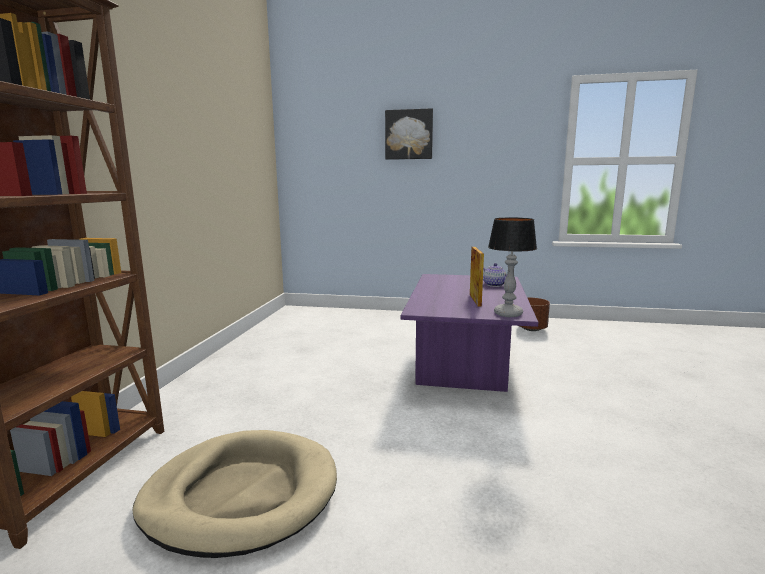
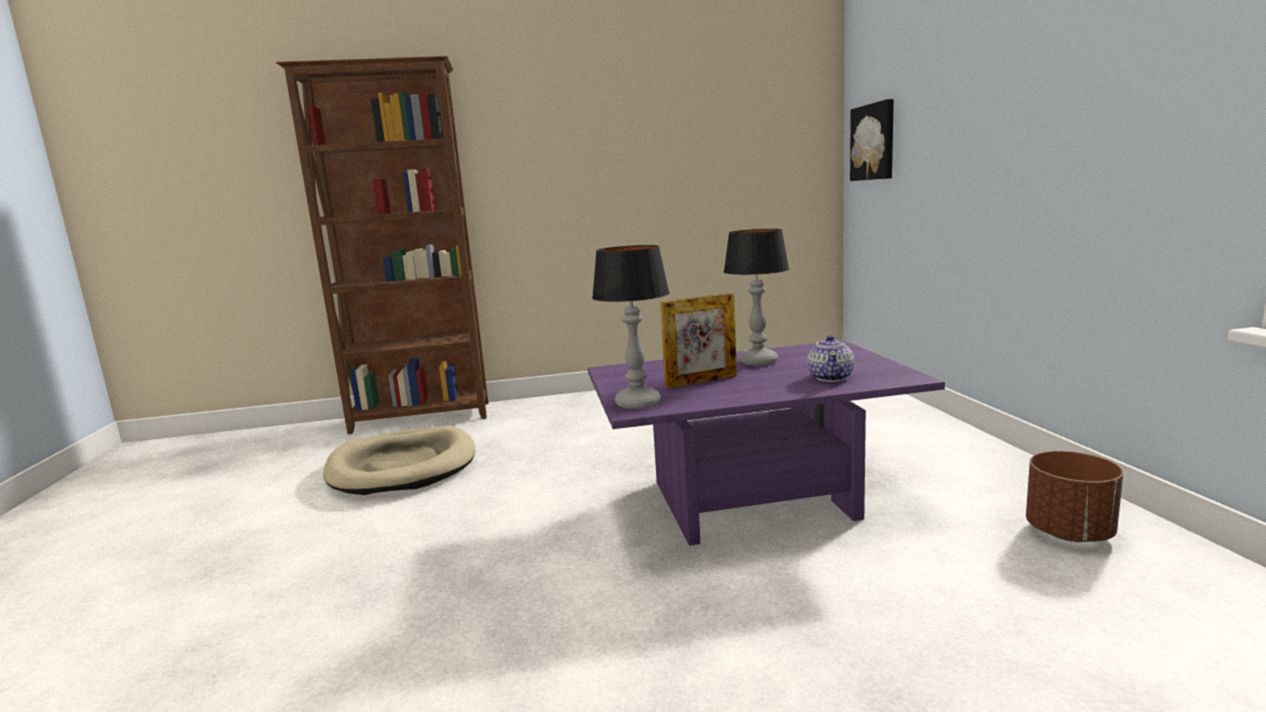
camera: 70 degrees right, 0 degrees up
picture [385,108,433,160] -> picture moved to [850,99,894,181]
none -> table lamp [724,229,789,366]

